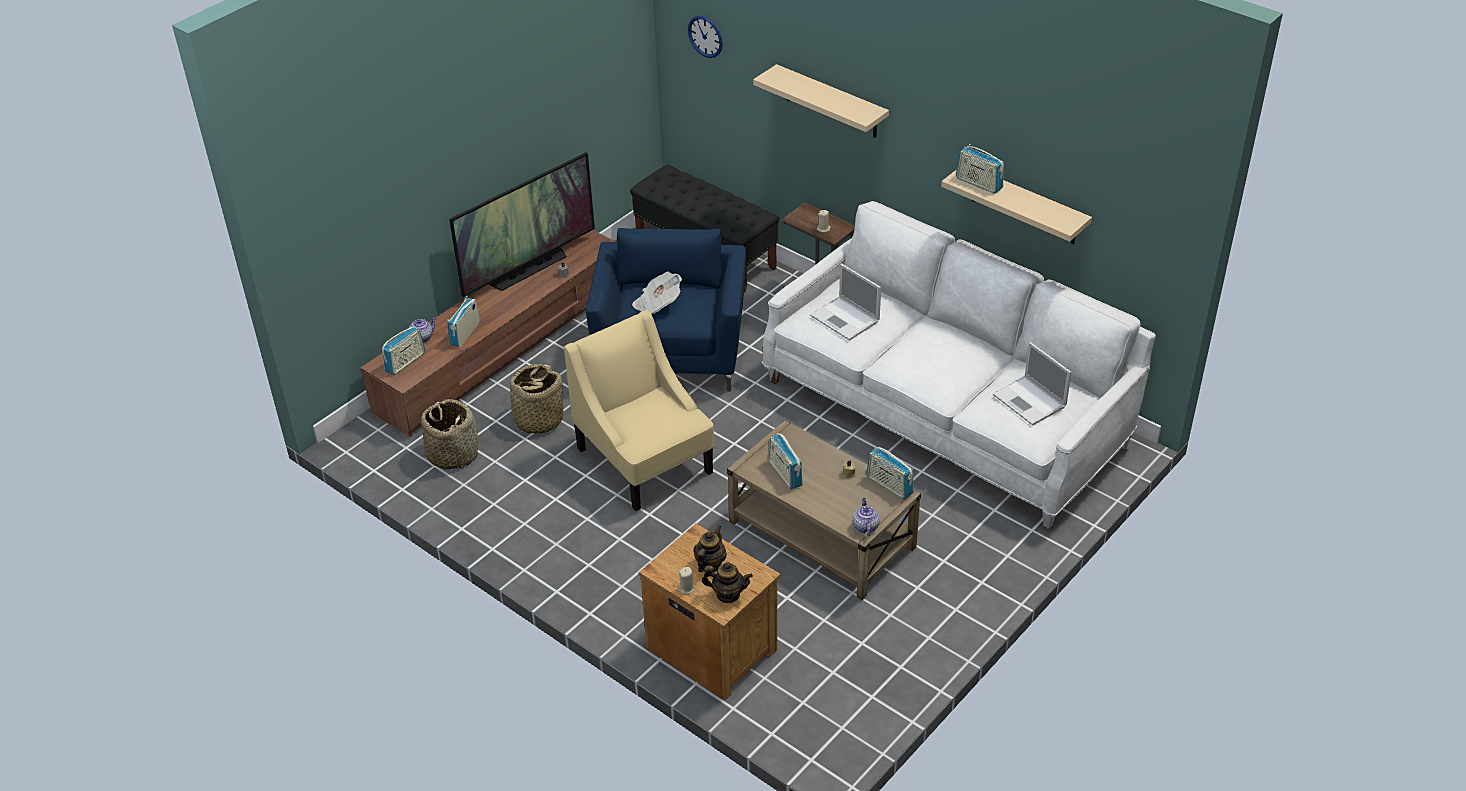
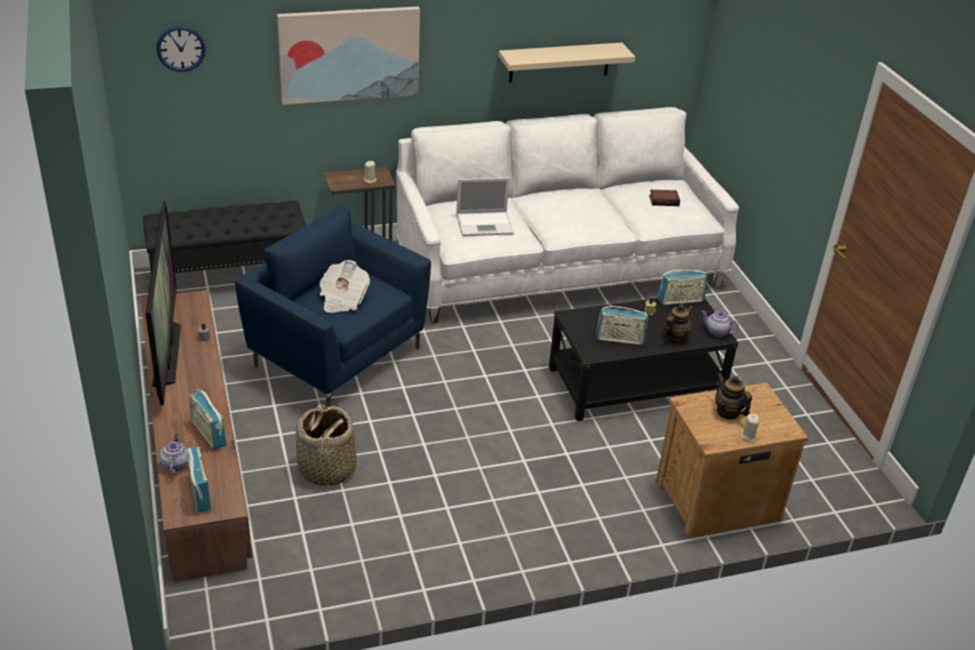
camera: 60 degrees left, 5 degrees down
basket [421,399,478,469] -> none
beige armchair [564,310,715,511] -> none
teapot [702,562,753,603] -> teapot moved to [663,304,694,343]
beige coffee table [727,420,921,600] -> black coffee table [549,298,738,421]
beige shelf [753,64,889,138] -> picture [277,6,420,105]
radio [956,144,1004,194] -> none
laptop [993,342,1072,426] -> book [649,190,680,206]

